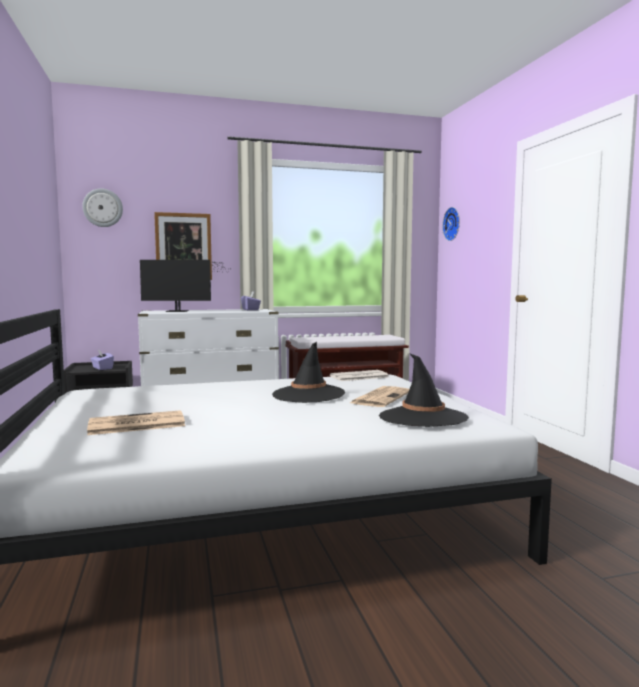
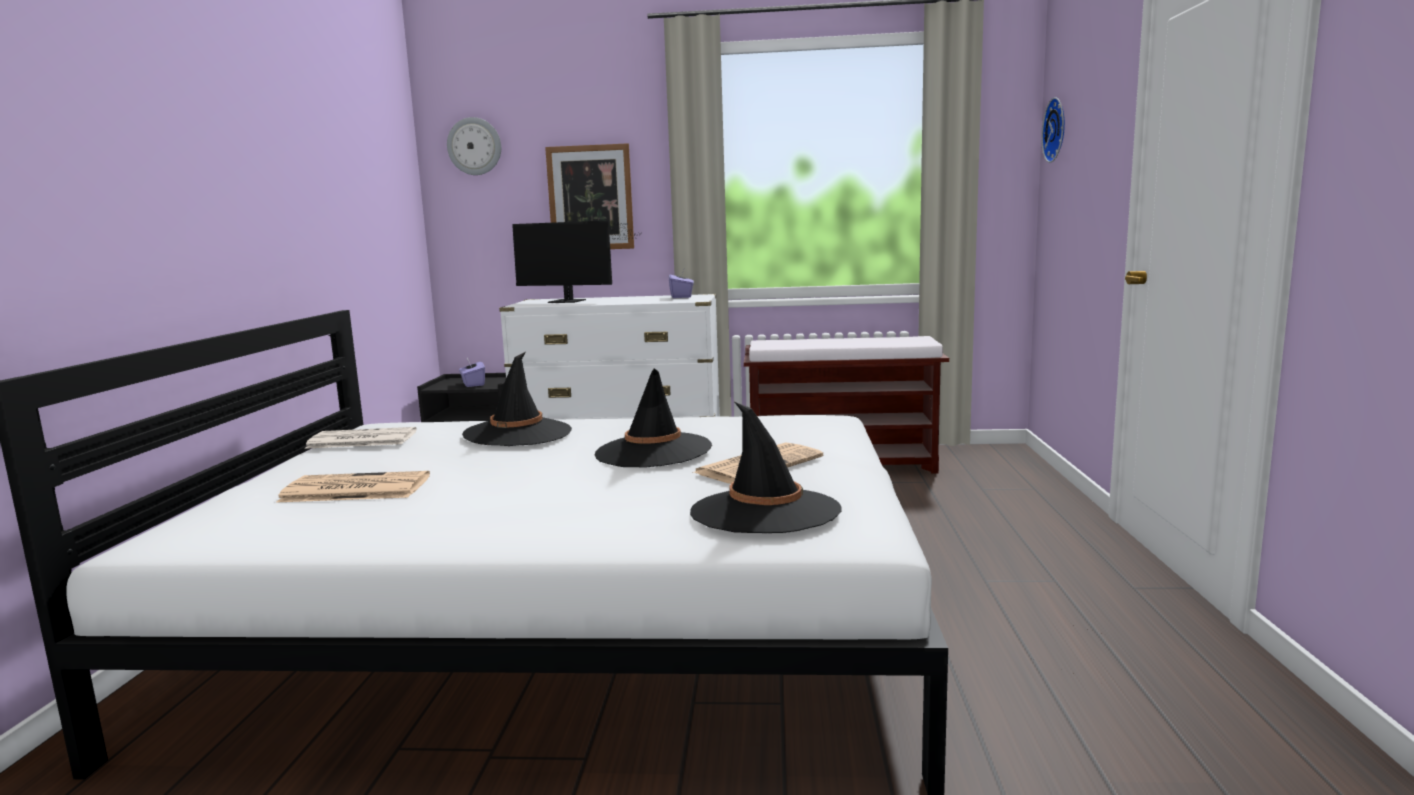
camera: 20 degrees right, 5 degrees up
newspaper [330,370,389,381] -> newspaper moved to [305,427,417,449]
none -> black hat [462,352,572,446]

